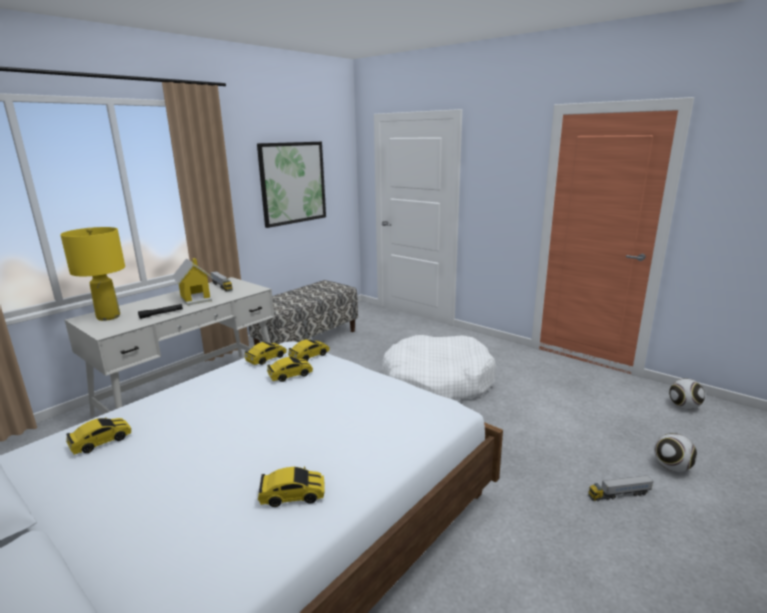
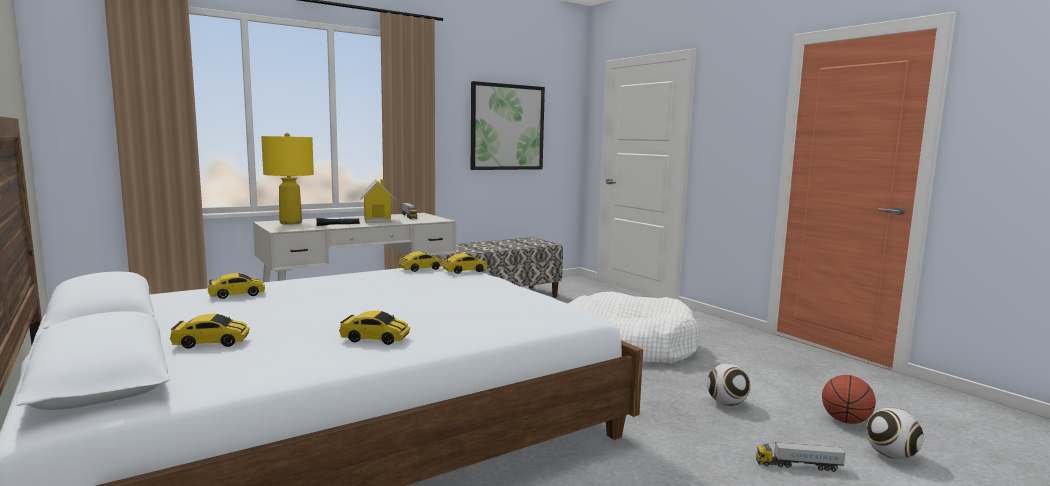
camera: 15 degrees right, 10 degrees down
toy car [267,357,313,382] -> toy car moved to [170,314,250,349]
football [669,378,705,409] -> football moved to [707,363,751,406]
none -> basketball [822,375,876,424]

